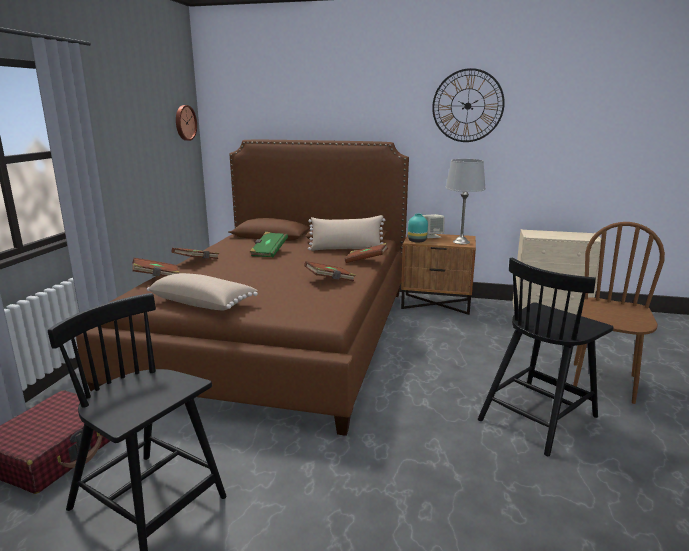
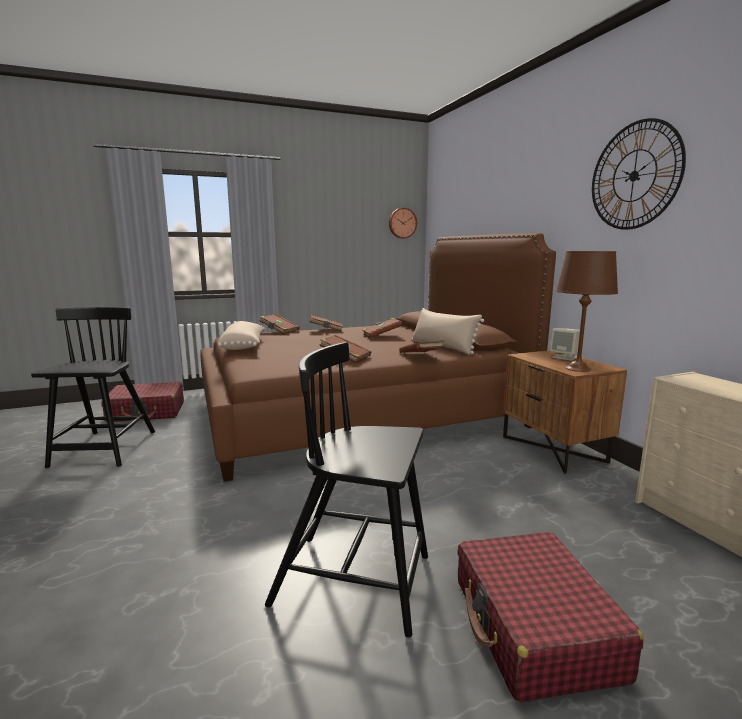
camera: 55 degrees right, 5 degrees down
green book [250,232,288,257] -> brown book [362,318,403,338]
turquoise vase [408,214,428,242] -> none
grey table lamp [445,159,486,244] -> brown table lamp [556,251,618,372]
brown chair [573,222,665,404] -> red suitcase [457,532,644,703]

